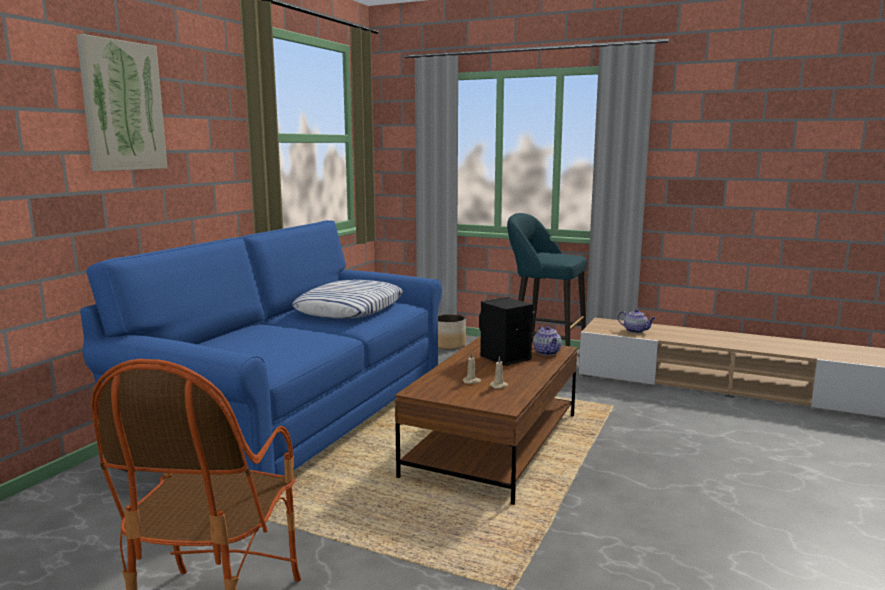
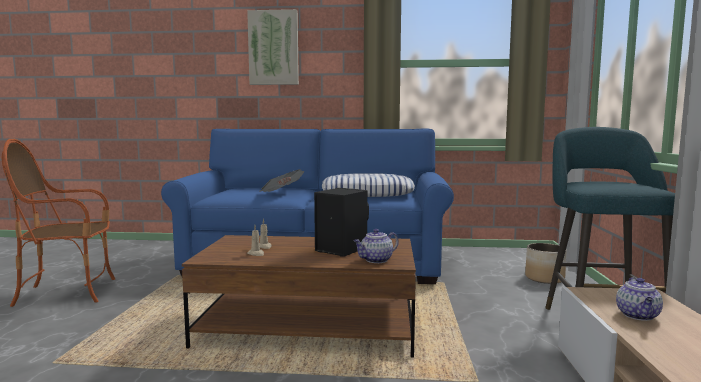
camera: 70 degrees right, 5 degrees down
none -> newspaper [260,169,304,192]

